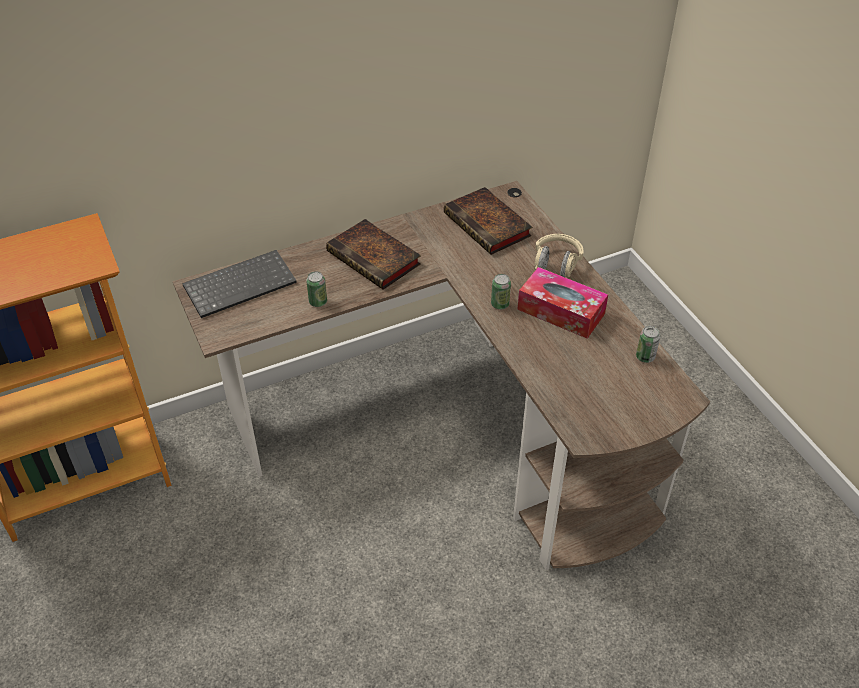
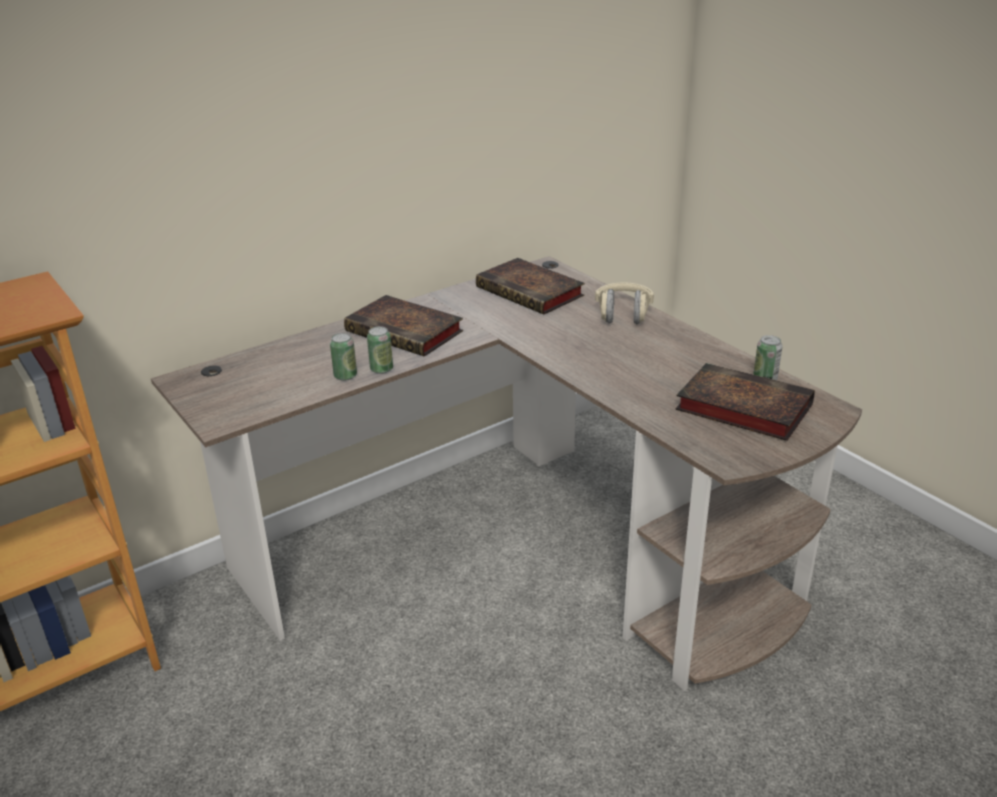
camera: 10 degrees left, 15 degrees down
keyboard [182,250,297,318] -> none
can [491,274,511,310] -> can moved to [367,326,393,374]
tissue box [517,267,608,339] -> none
none -> book [676,363,815,441]

